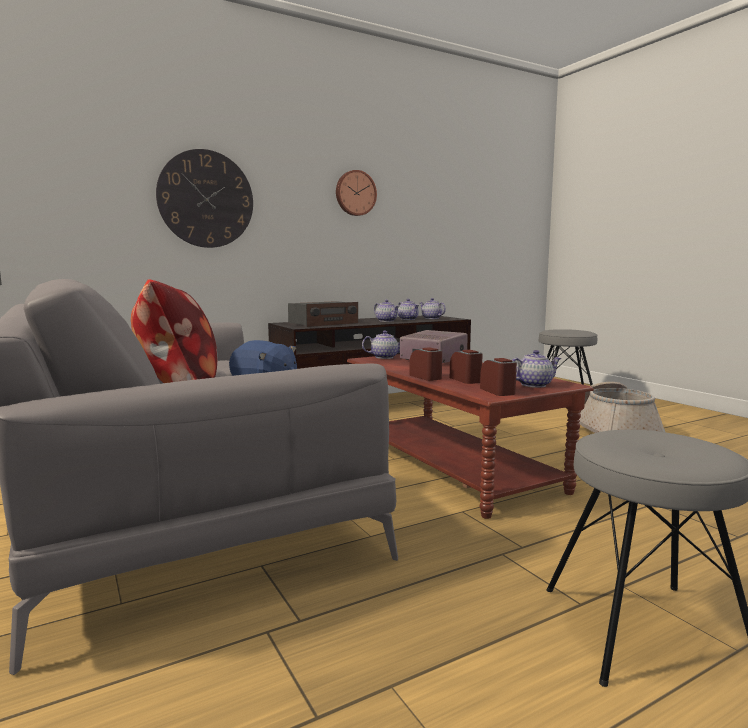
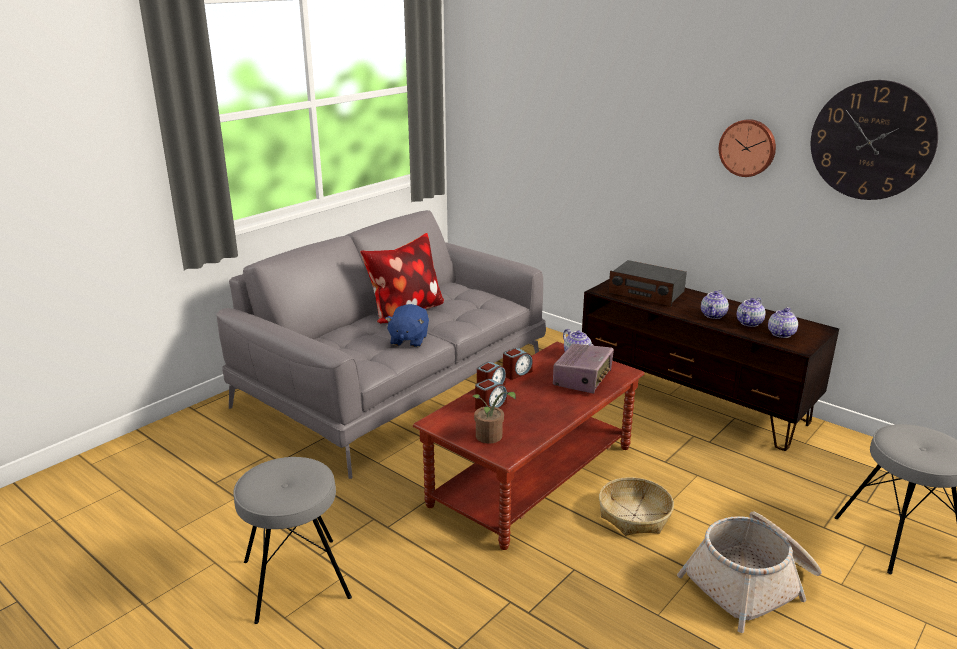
camera: 70 degrees right, 15 degrees up
wall clock [156,149,253,248] -> wall clock moved to [811,80,938,200]
alarm clock [480,358,517,396] -> alarm clock moved to [503,348,533,379]
teapot [512,350,562,388] -> potted plant [473,392,516,444]
none -> basket [599,477,674,536]

